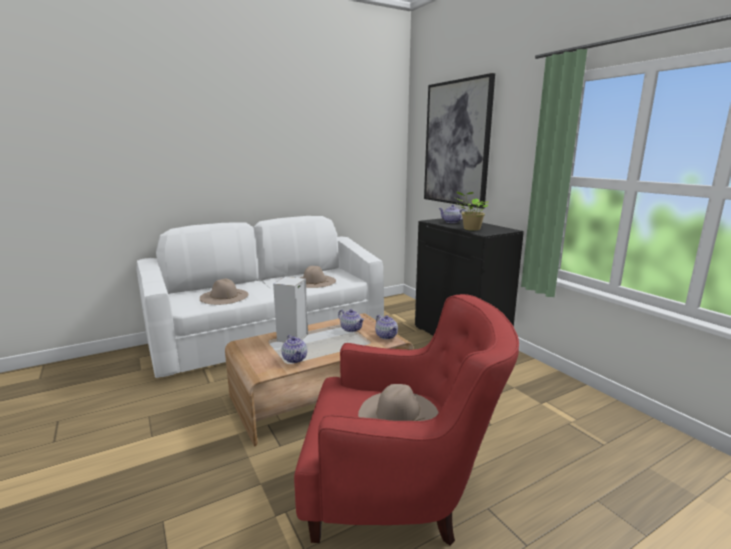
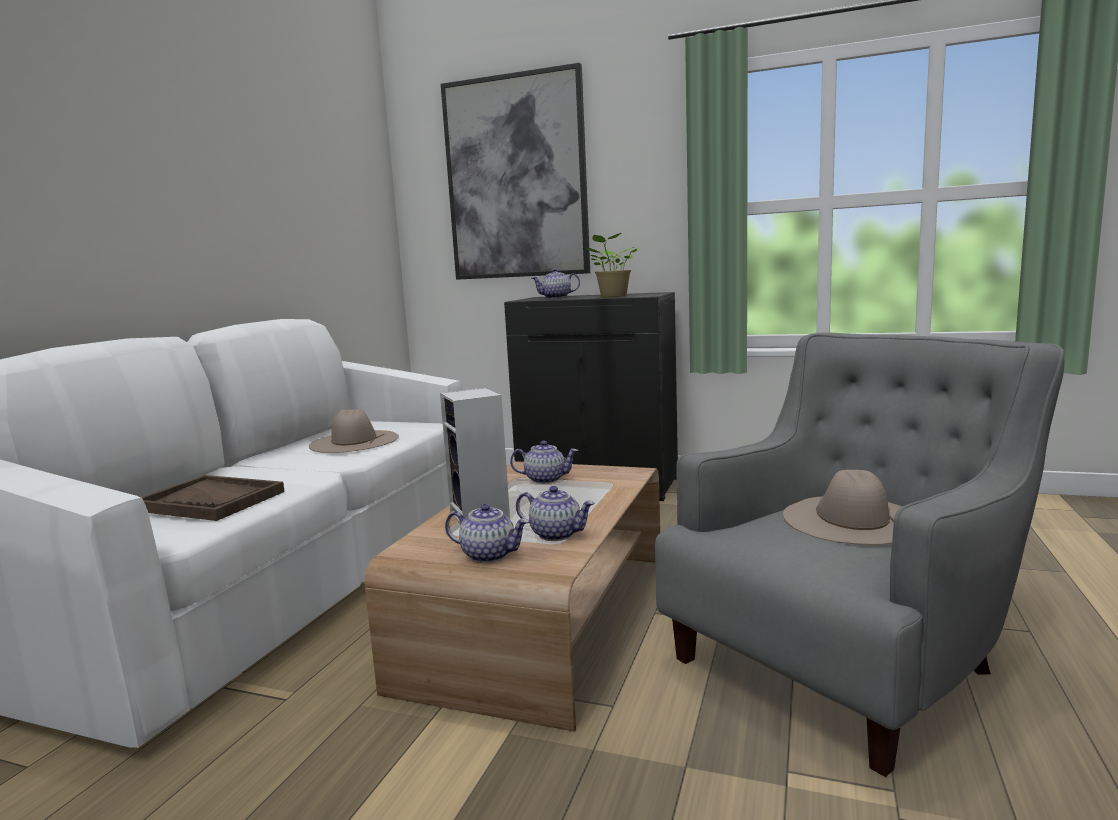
camera: 40 degrees left, 5 degrees down
beige hat [200,279,248,305] -> brown tray [141,475,285,521]
red armchair [294,294,519,546] -> grey armchair [655,332,1064,777]
teapot [375,315,398,339] -> teapot moved to [445,504,529,563]

